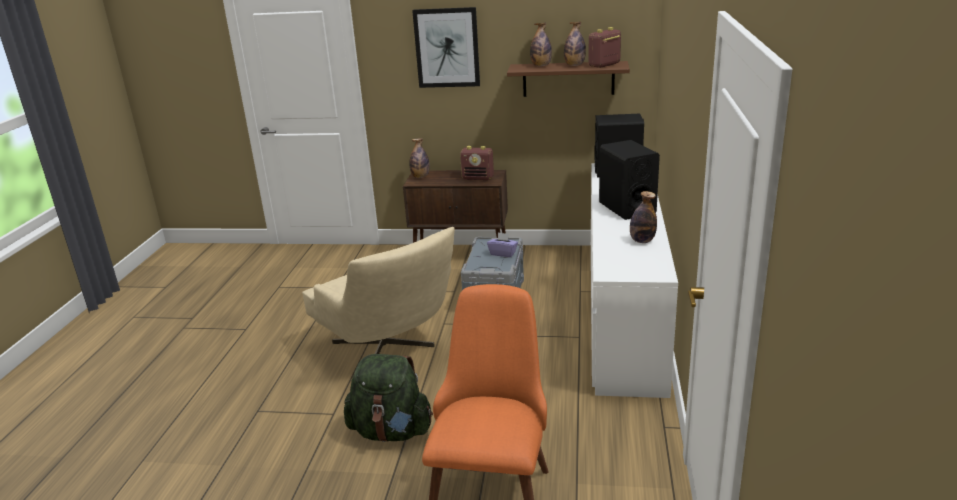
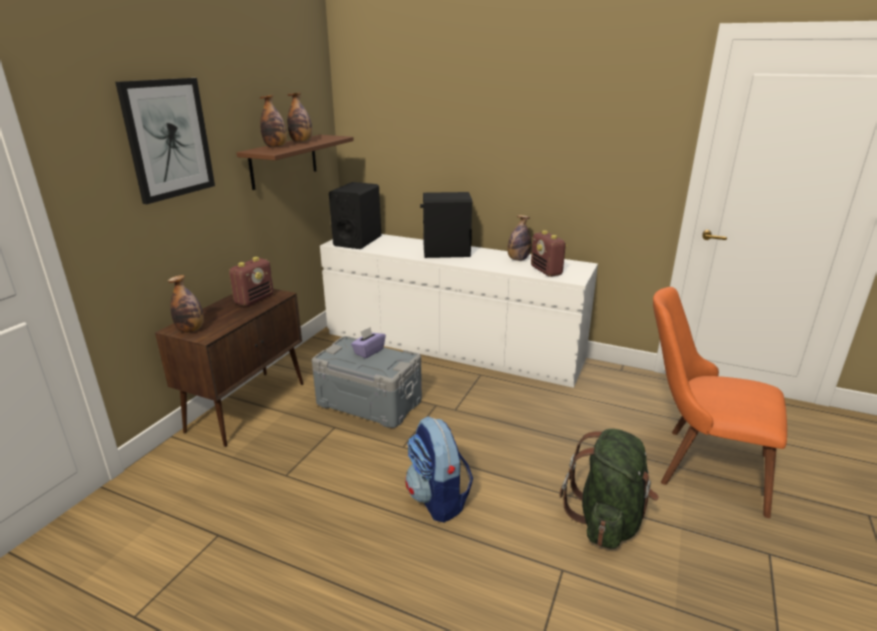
camera: 75 degrees left, 0 degrees up
beige armchair [302,227,455,354] -> backpack [405,416,473,523]
radio [588,27,621,68] -> radio moved to [531,230,567,277]

